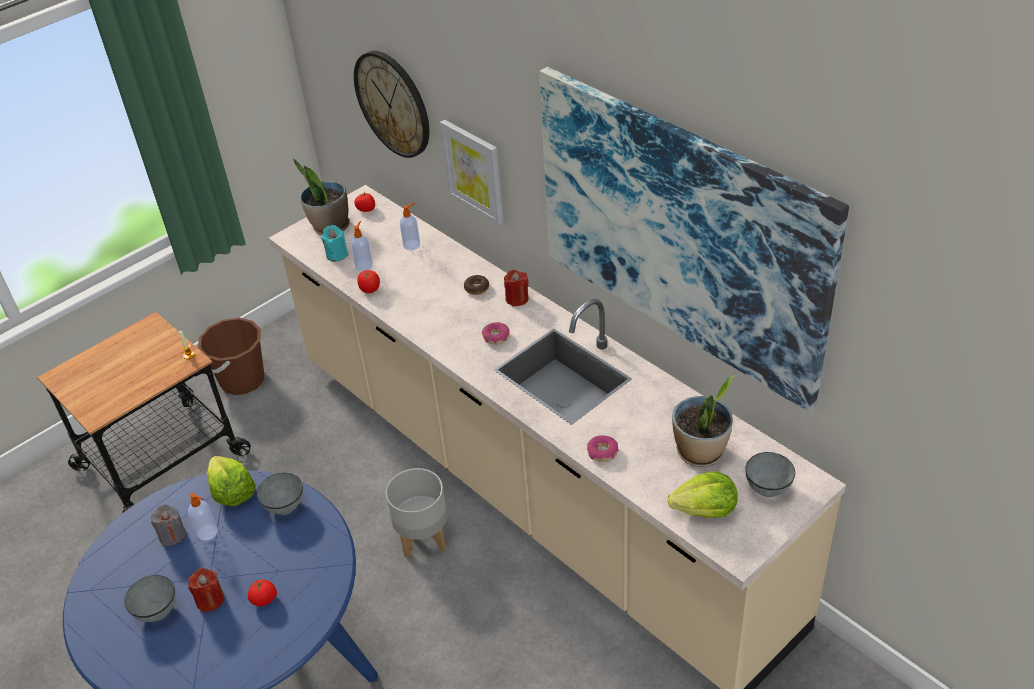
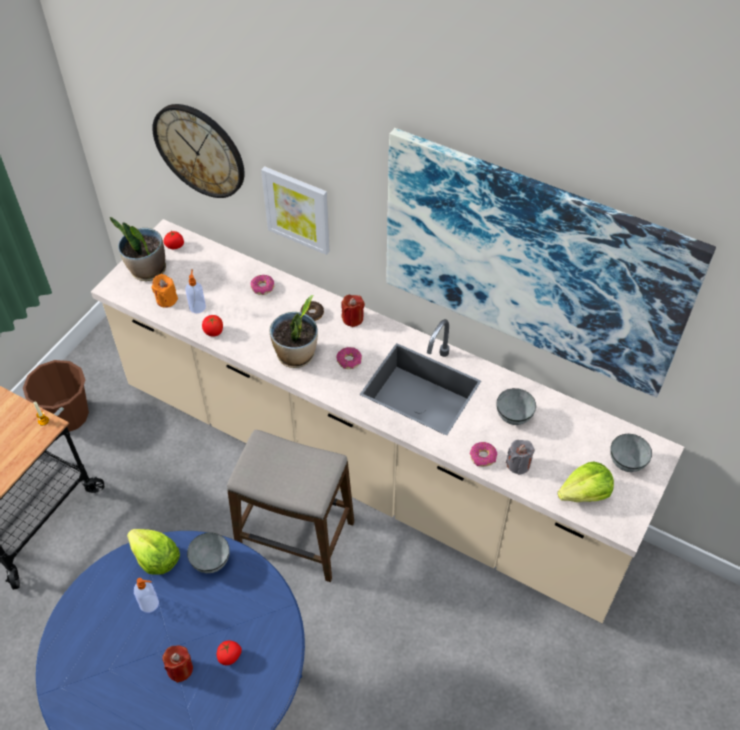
camera: 20 degrees left, 10 degrees up
grey bowl [125,575,175,622] -> grey bowl moved to [497,388,536,425]
grey candle [151,505,186,546] -> grey candle moved to [506,440,535,475]
turquoise candle [321,225,348,262] -> orange candle [151,274,178,308]
grey planter [386,468,447,558] -> stool [227,430,354,582]
soap dispenser [400,203,420,250] -> none
potted plant [672,375,735,467] -> potted plant moved to [270,295,318,368]
none -> donut [250,275,274,295]

